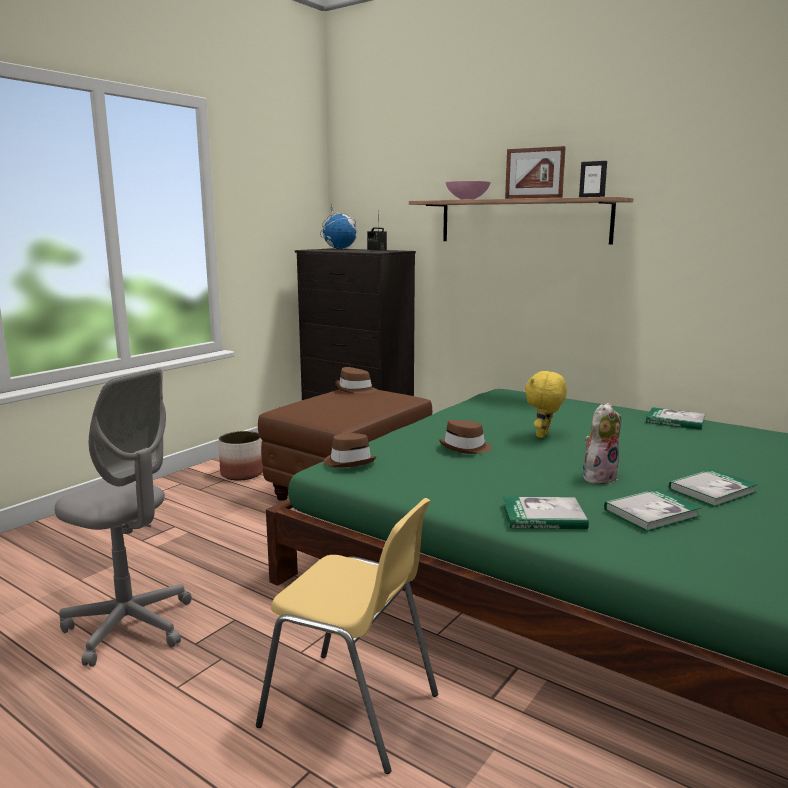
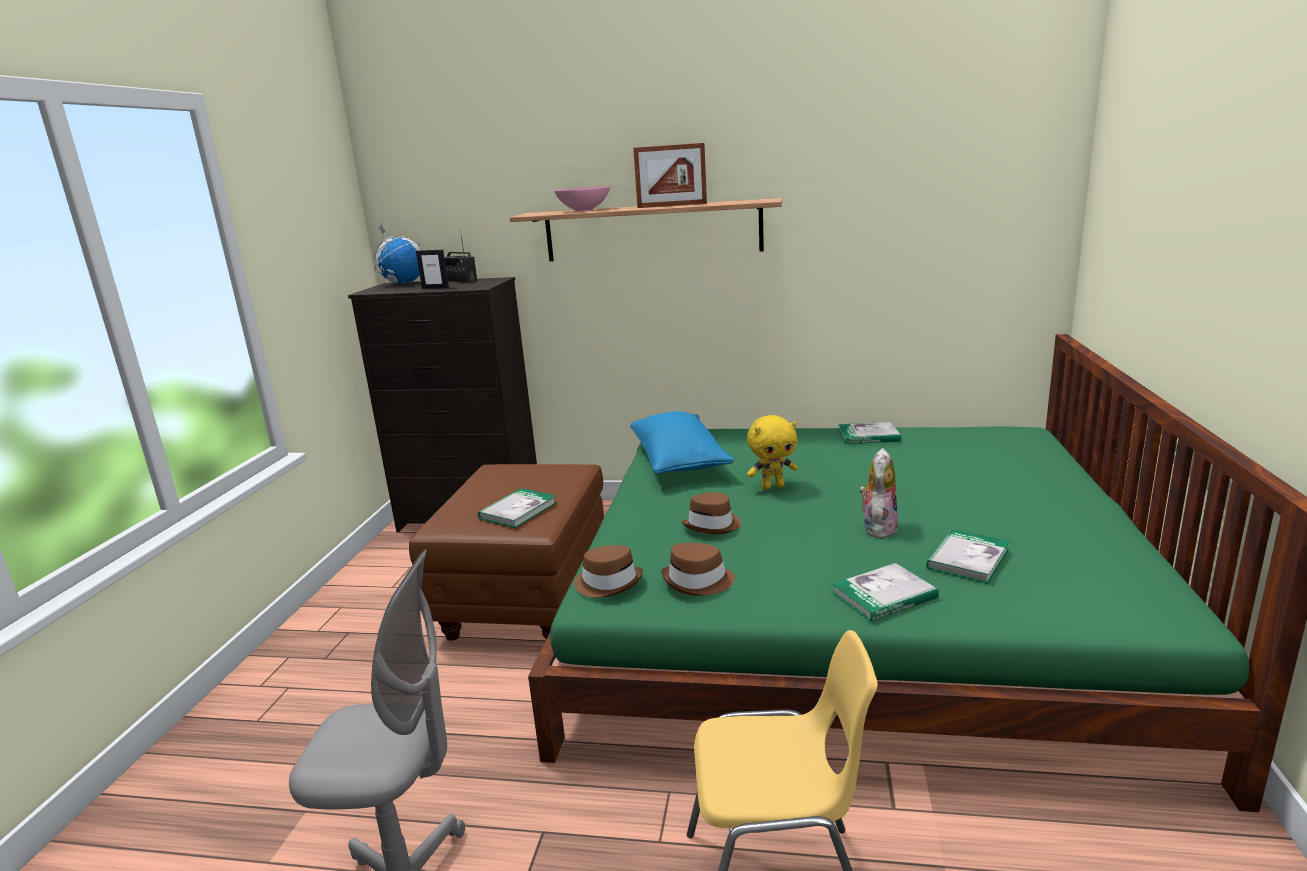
camera: 25 degrees left, 5 degrees up
planter [218,431,263,481] -> none
brown hat [335,367,377,393] -> brown hat moved to [661,543,735,596]
yellow plush toy [525,371,567,438] -> yellow plush toy turned 105 degrees counterclockwise [747,415,798,490]
picture frame [579,161,607,197] -> picture frame moved to [416,250,449,289]
book [669,469,758,507] -> book moved to [478,488,557,528]
none -> blue pillow [630,411,734,474]

